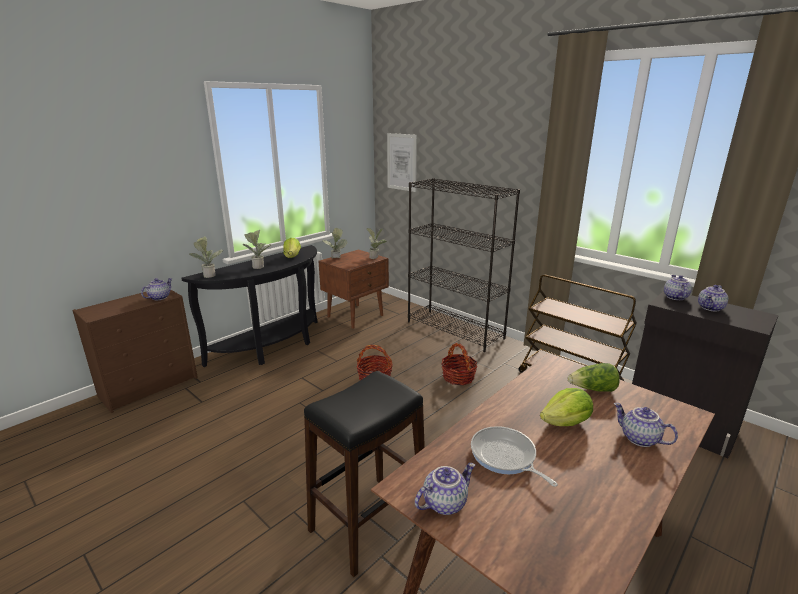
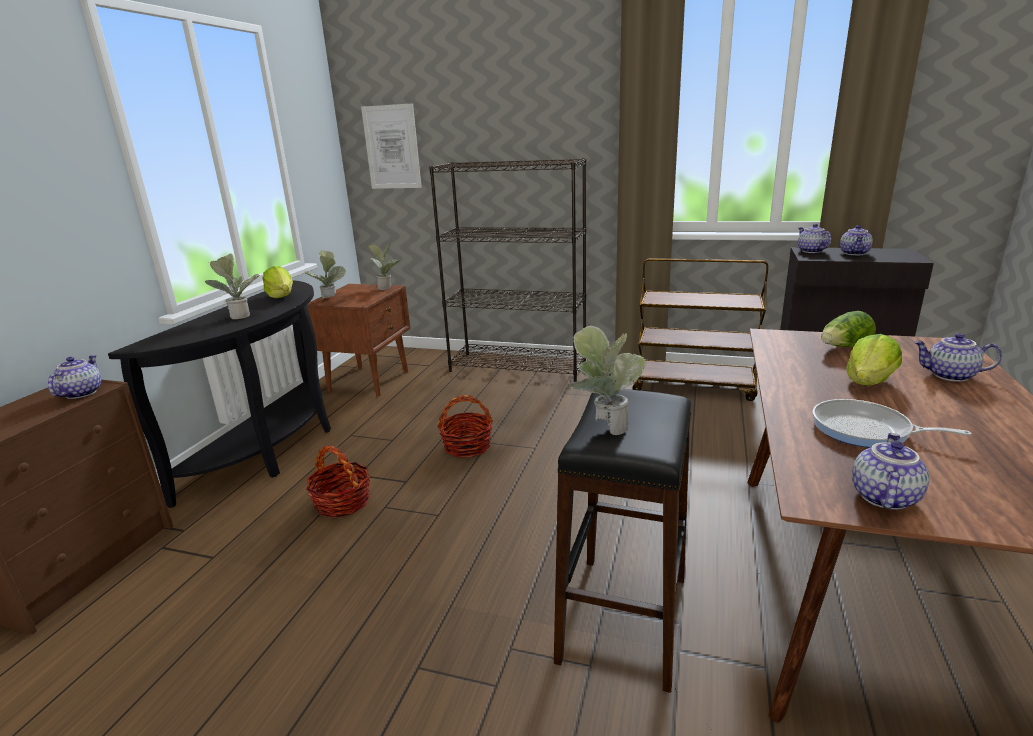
camera: 25 degrees left, 0 degrees up
potted plant [189,236,223,278] -> potted plant moved to [570,325,647,435]
basket [441,343,477,385] -> basket moved to [306,445,370,518]

